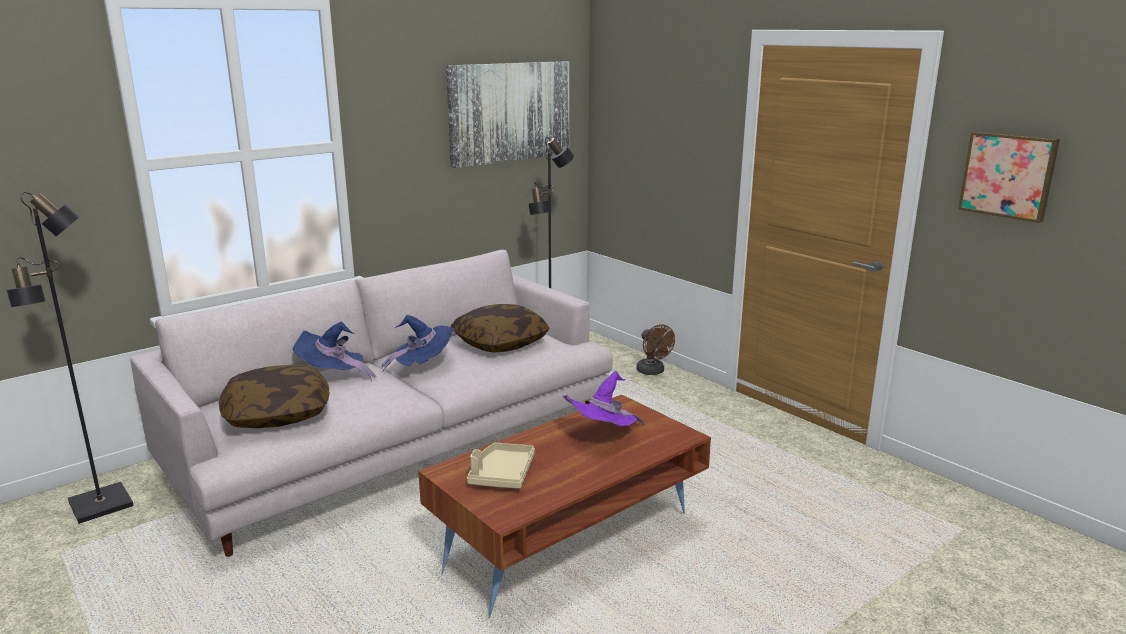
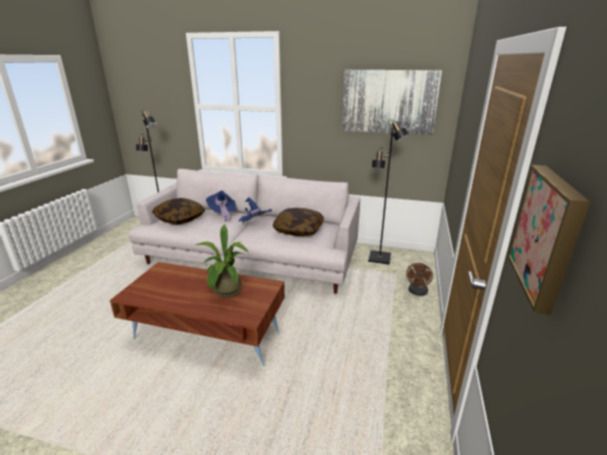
camera: 55 degrees right, 5 degrees up
beige tray [467,443,535,489] -> none
purple hat [563,371,645,426] -> potted plant [196,225,249,298]

